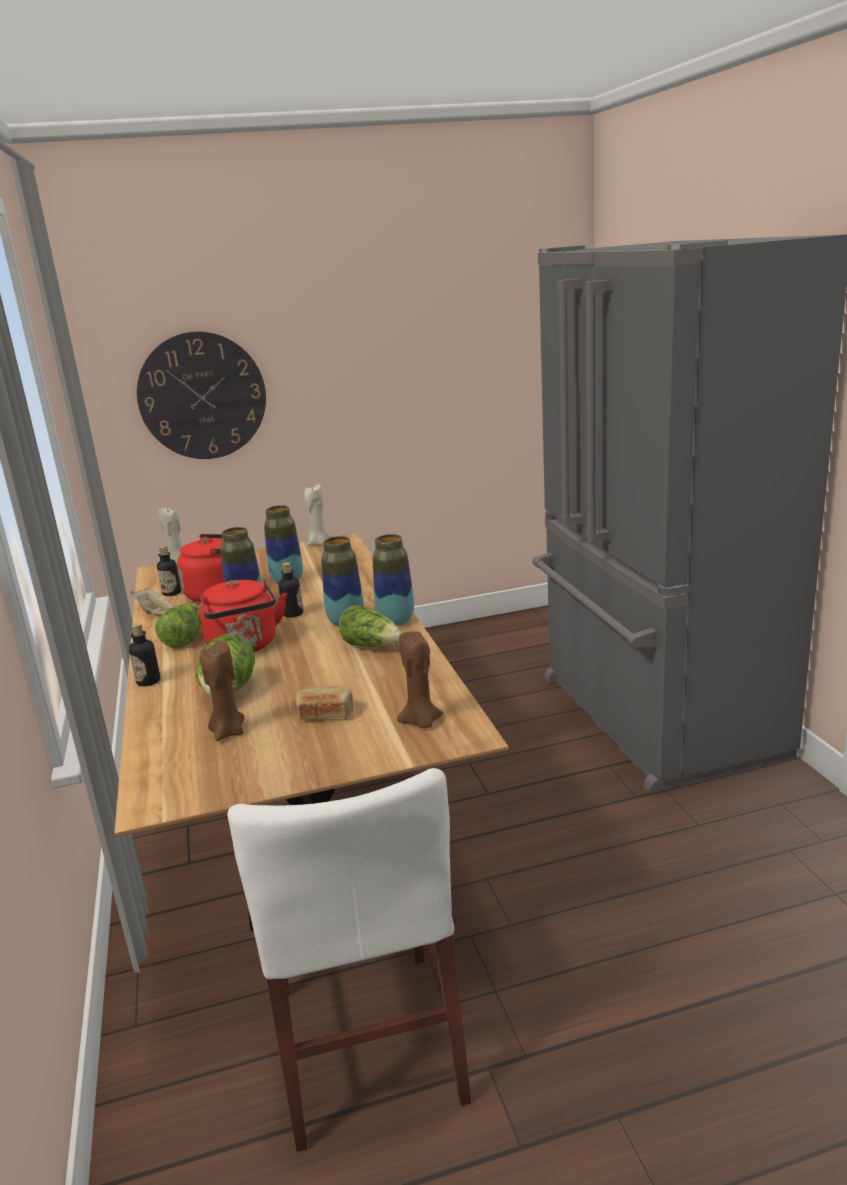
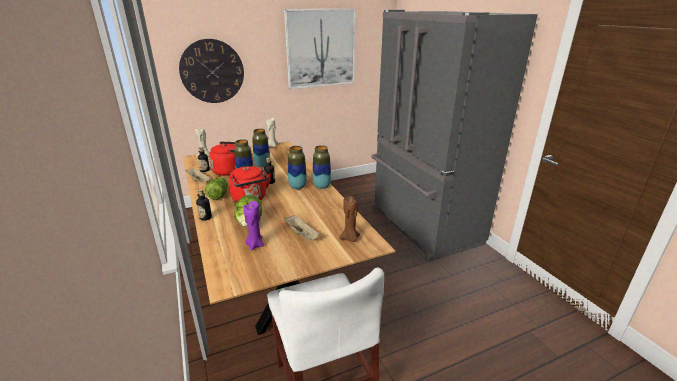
camera: 10 degrees left, 5 degrees up
brown candle [200,641,244,741] -> purple candle [244,201,264,251]
bread [296,686,353,720] -> beige tray [284,215,320,240]
lettuce [339,605,402,647] -> none
none -> picture [284,9,356,89]

